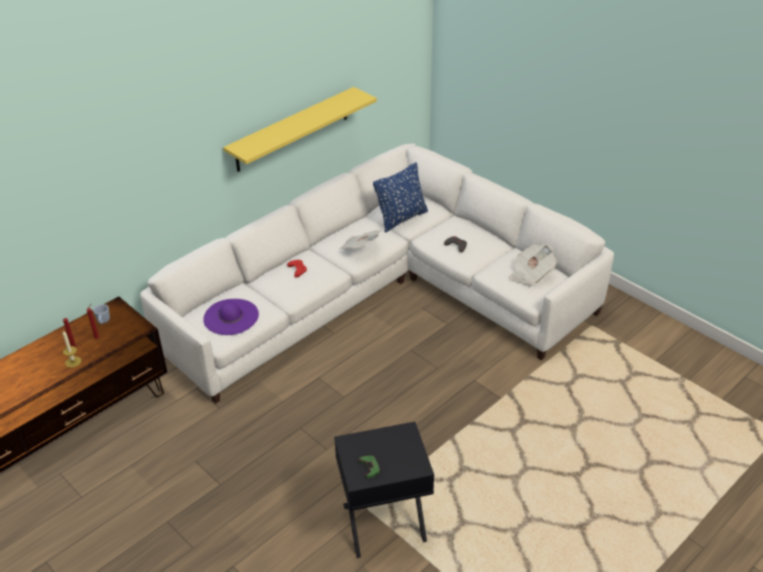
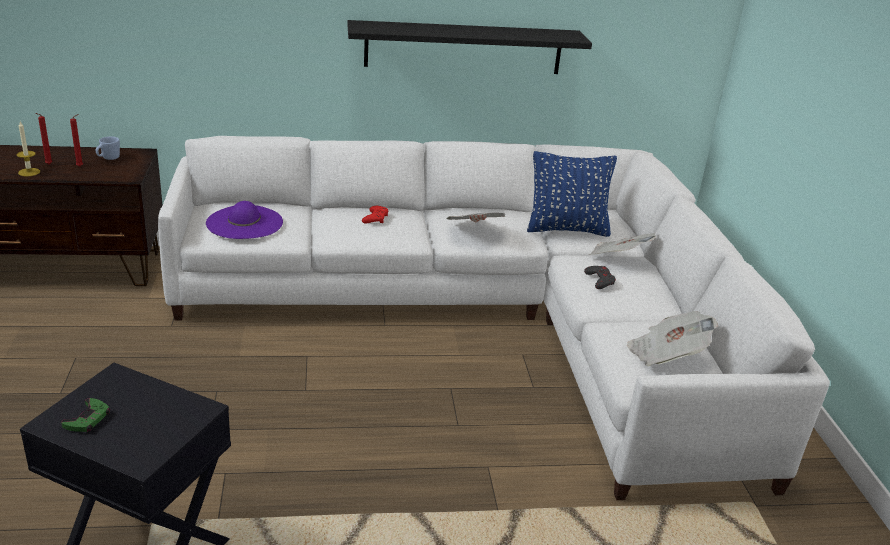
camera: 35 degrees right, 10 degrees down
yellow shelf [223,87,377,172] -> black shelf [348,20,592,74]
none -> newspaper [589,233,656,255]

